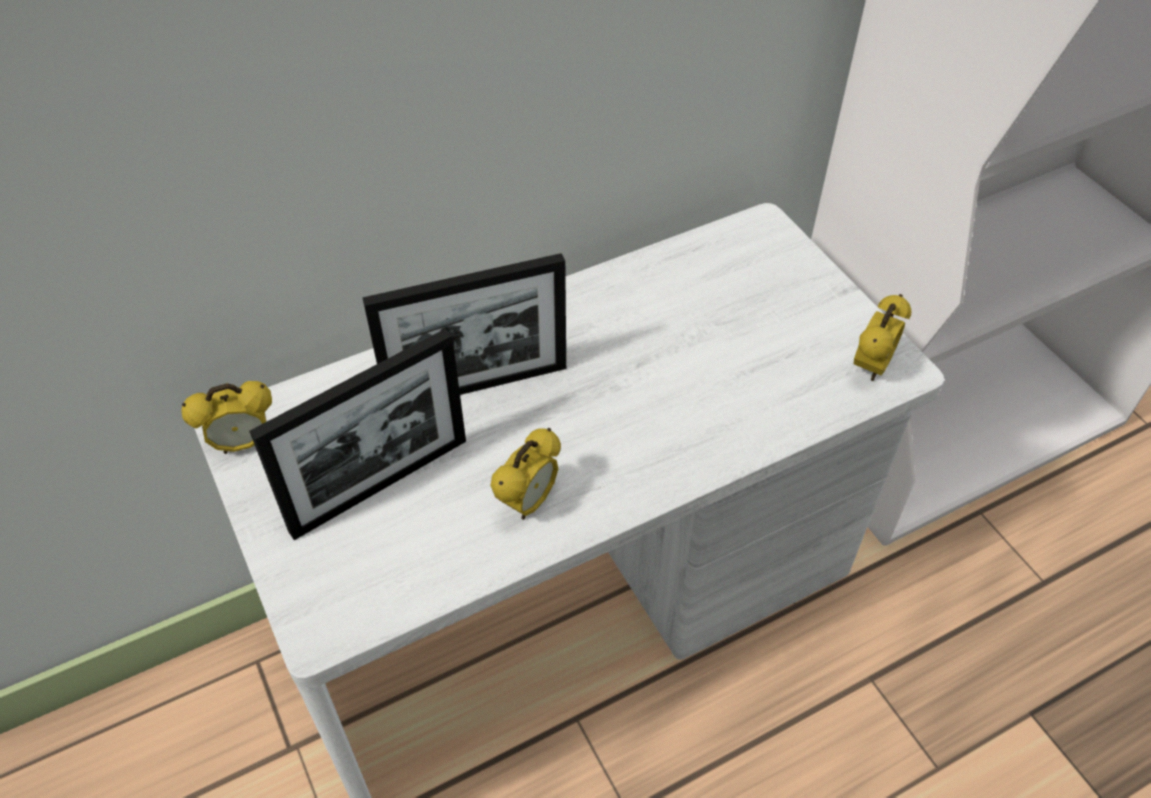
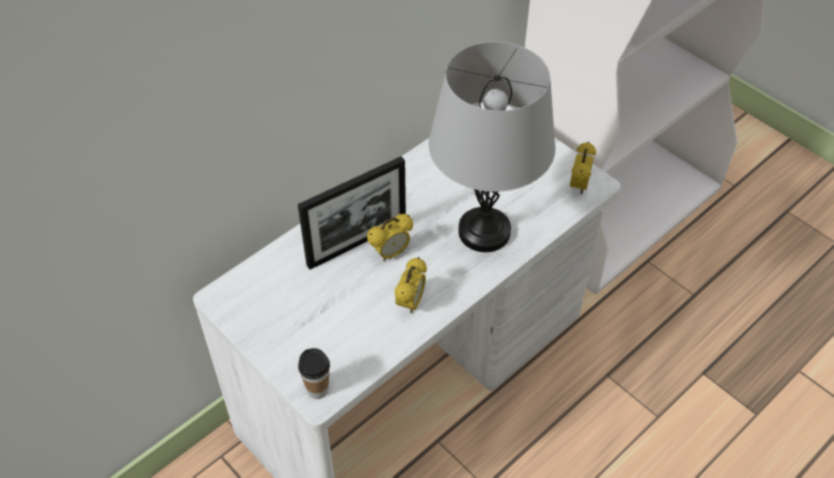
camera: 15 degrees left, 0 degrees up
alarm clock [181,381,272,454] -> alarm clock moved to [367,214,413,261]
picture frame [249,329,466,540] -> none
none -> cup [298,348,330,399]
none -> grey table lamp [429,42,556,252]

